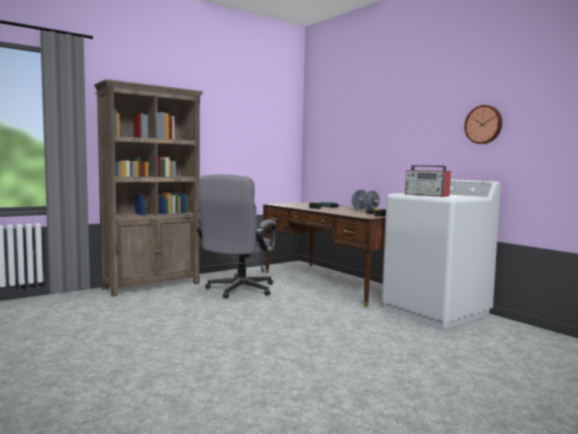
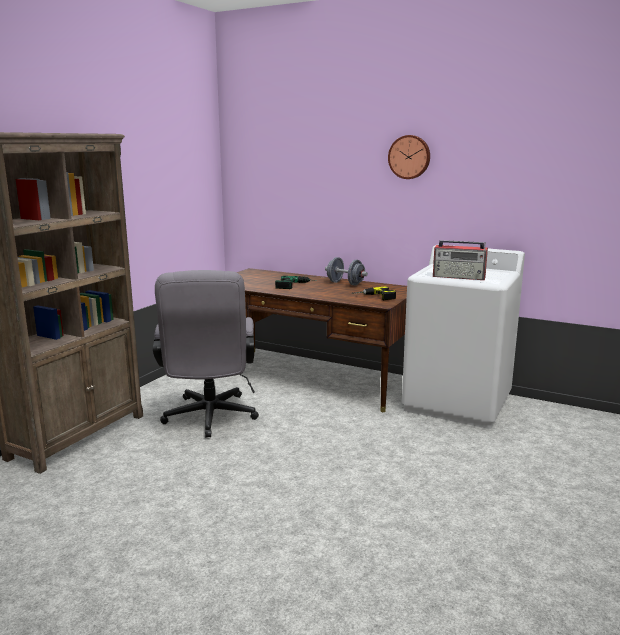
camera: 25 degrees left, 10 degrees up
wall clock [464,105,502,144] -> wall clock moved to [388,135,430,179]

